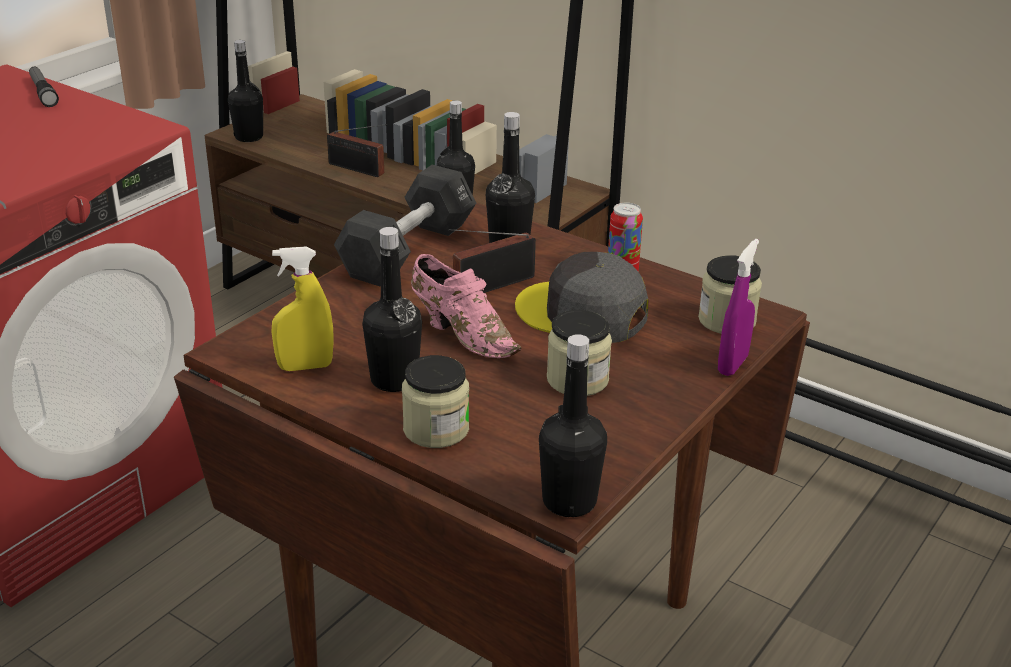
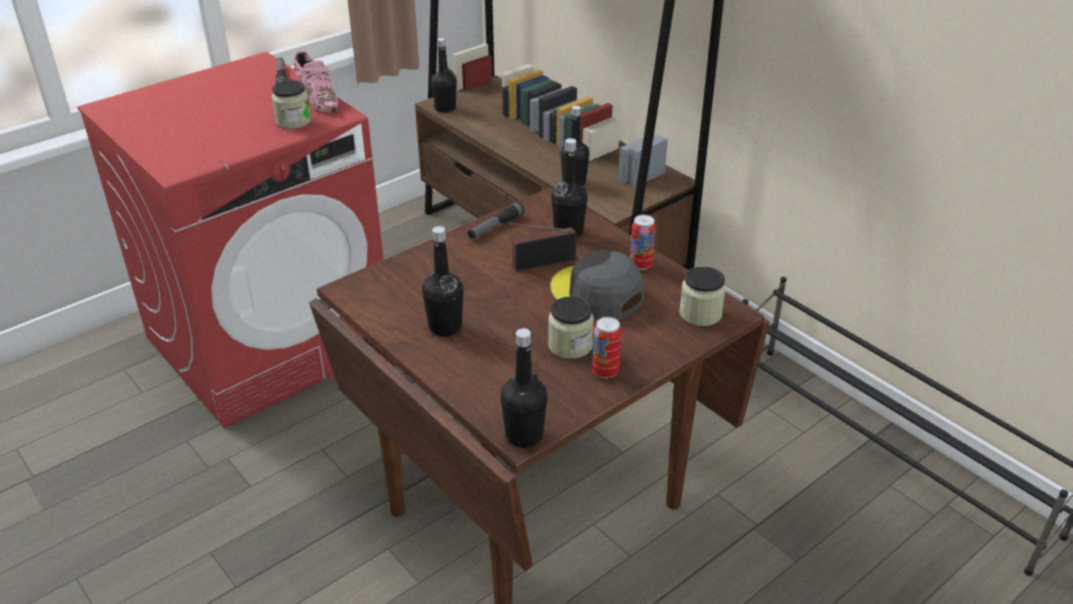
camera: 15 degrees right, 5 degrees up
yellow spray bottle [271,246,333,371] -> none
radio [327,124,387,177] -> none
black dumbbell [334,165,476,287] -> flashlight [468,202,524,239]
jar [402,355,469,448] -> jar moved to [271,80,311,129]
pink shoe [411,254,522,358] -> pink shoe moved to [294,51,339,113]
purple spray bottle [718,239,759,376] -> none
none -> can [592,317,622,378]

